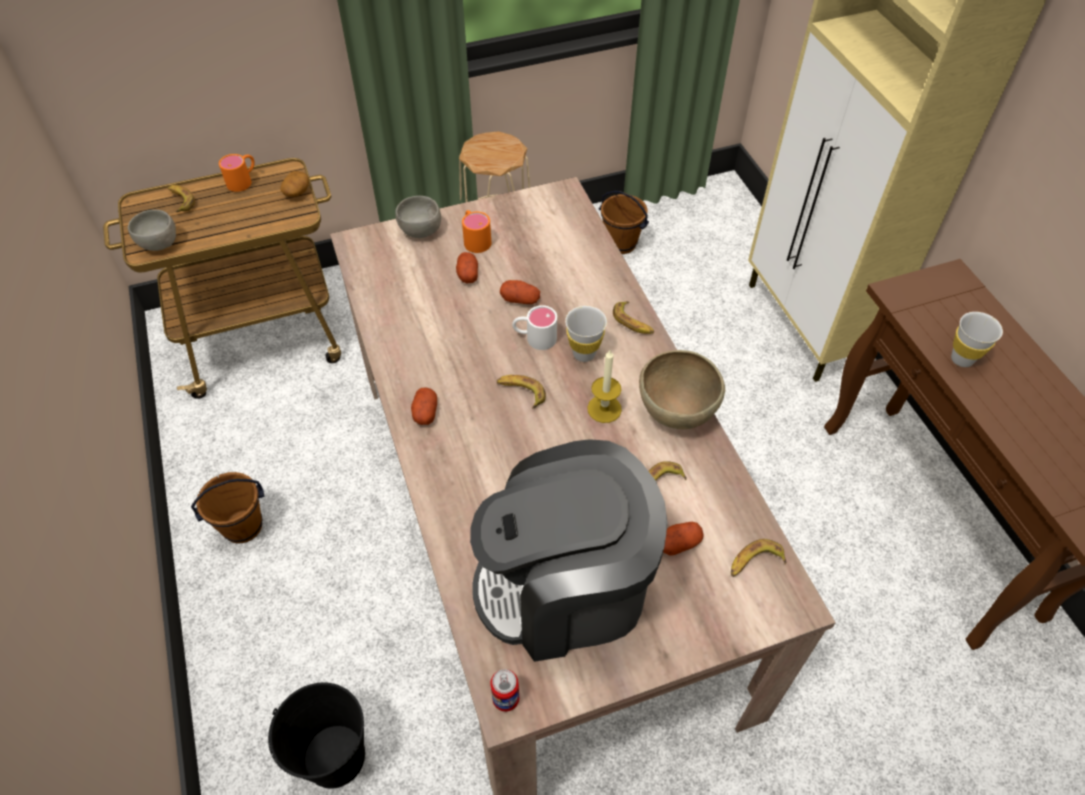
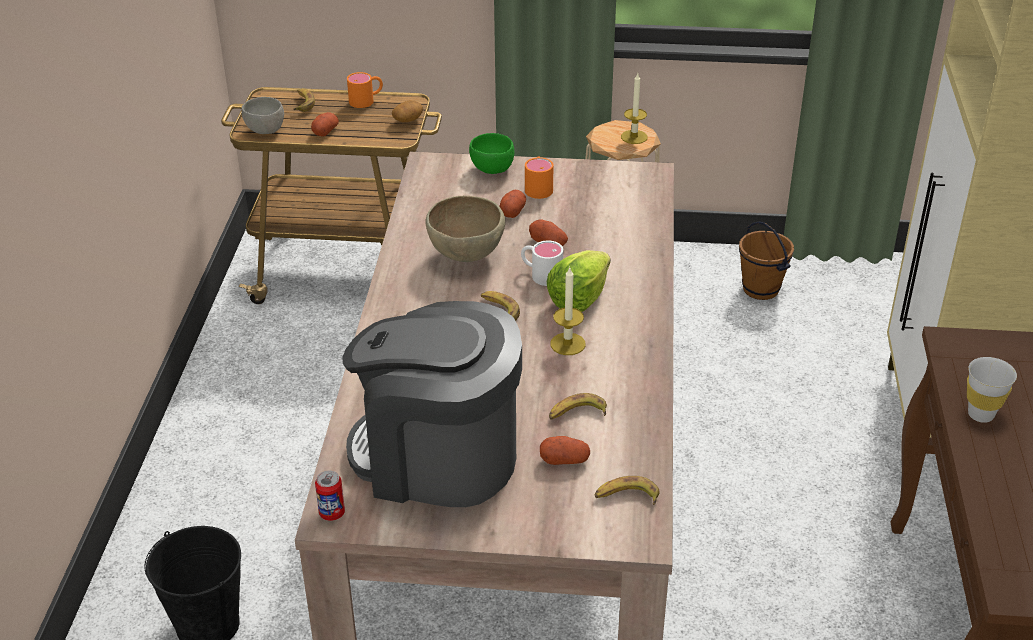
camera: 25 degrees right, 15 degrees down
brown bucket [191,472,264,544] -> none
grey bowl [395,196,441,238] -> green bowl [469,133,514,174]
potato [411,387,437,425] -> potato moved to [311,112,339,137]
white cup [565,306,607,362] -> lettuce [547,250,611,312]
banana [613,301,654,334] -> none
brown bowl [639,350,725,429] -> brown bowl moved to [425,196,505,262]
none -> candle [621,73,648,144]

